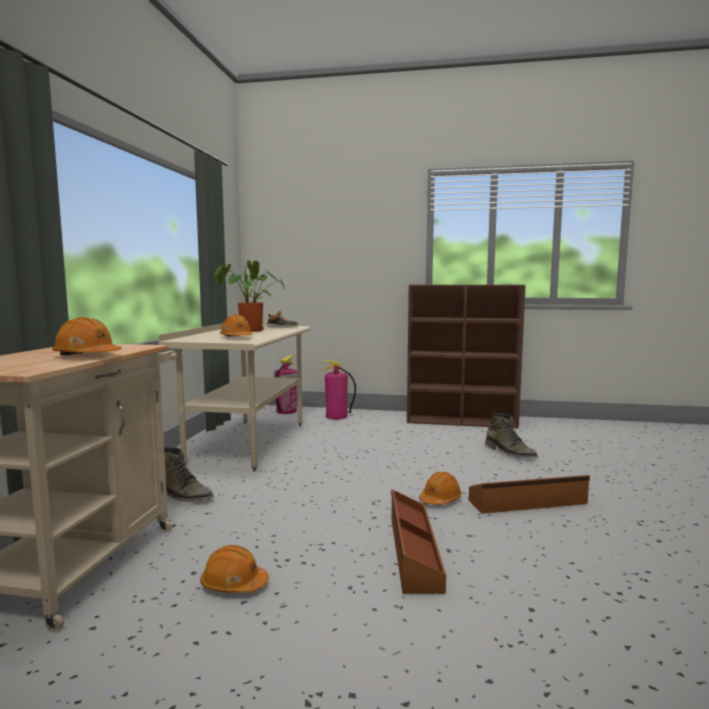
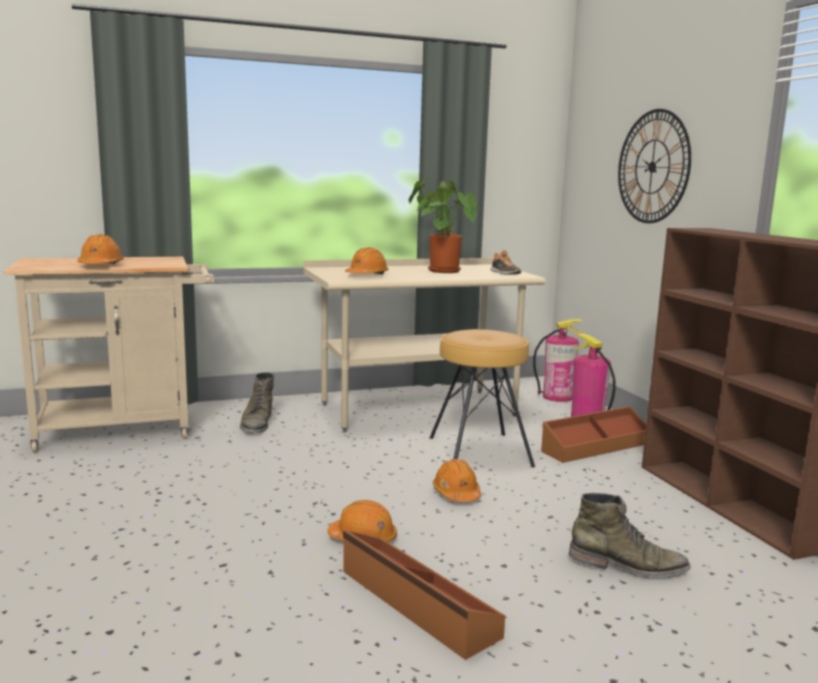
camera: 60 degrees right, 5 degrees up
orange hard hat [200,545,269,593] -> orange hard hat moved to [433,459,481,502]
brown storage box [391,489,446,594] -> brown storage box moved to [541,406,646,463]
green boot [485,413,538,458] -> green boot turned 105 degrees counterclockwise [569,493,691,577]
none -> brown stool [430,329,535,468]
none -> wall clock [618,109,691,223]

